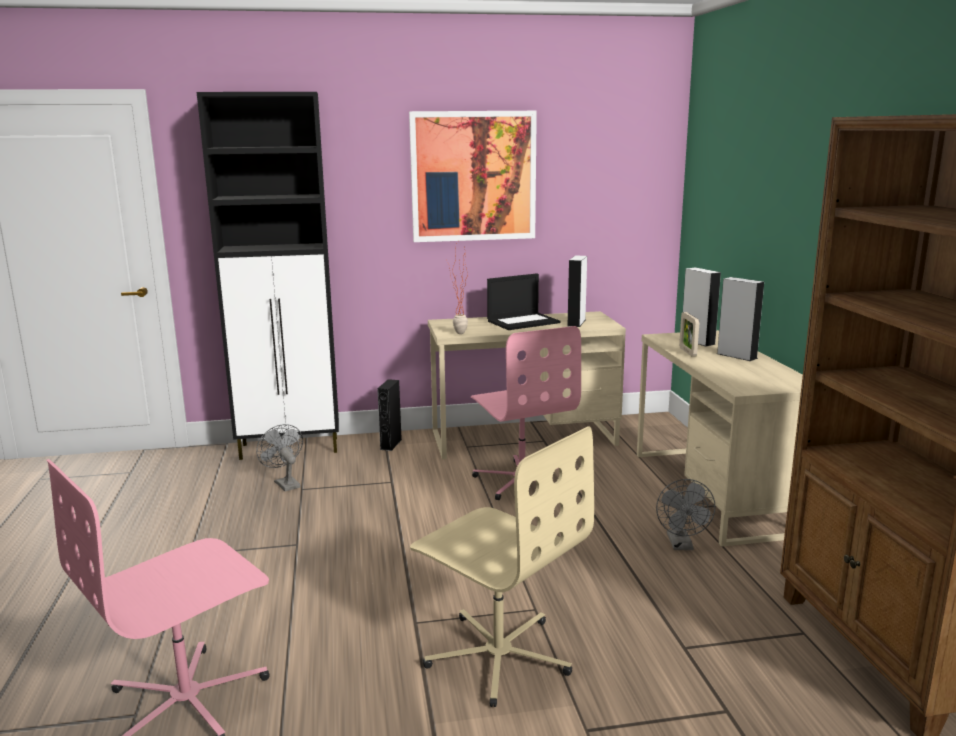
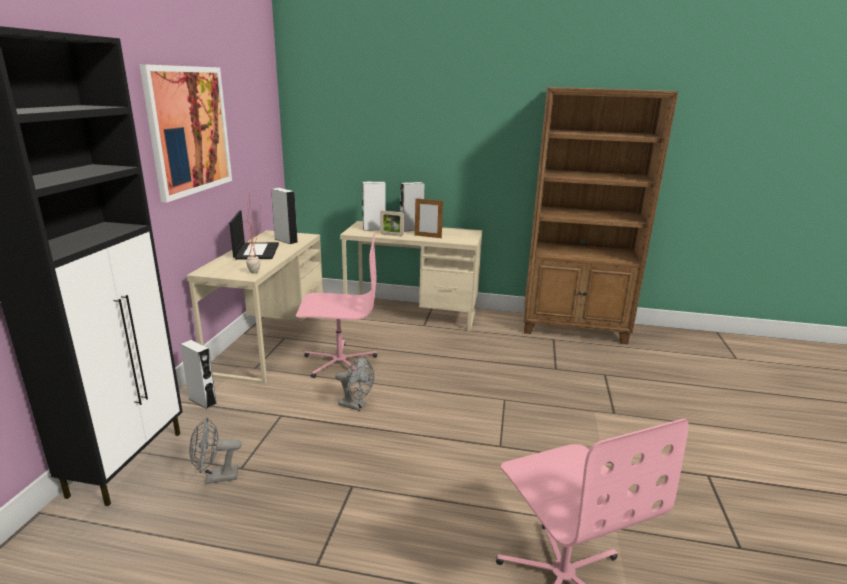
camera: 70 degrees left, 5 degrees up
black speaker [377,379,402,451] -> white speaker [180,340,217,409]
beige office chair [410,426,594,707] -> none
grey fan [656,479,716,550] -> grey fan moved to [335,356,374,411]
none -> picture frame [415,197,443,238]

